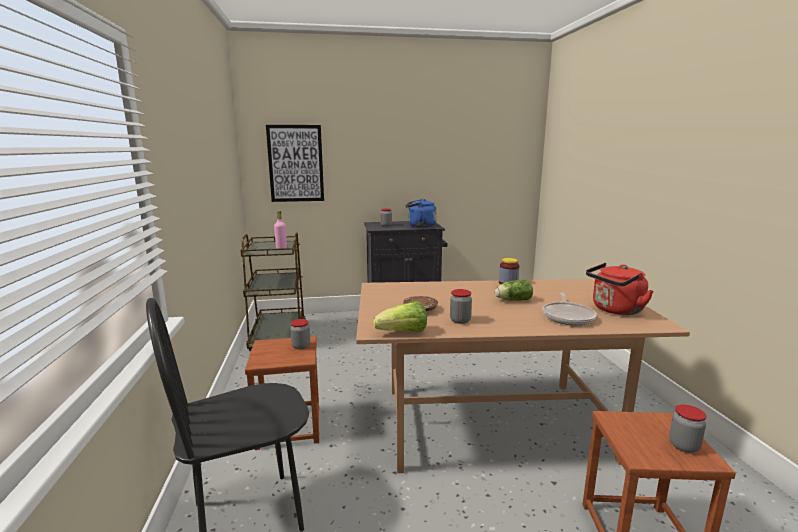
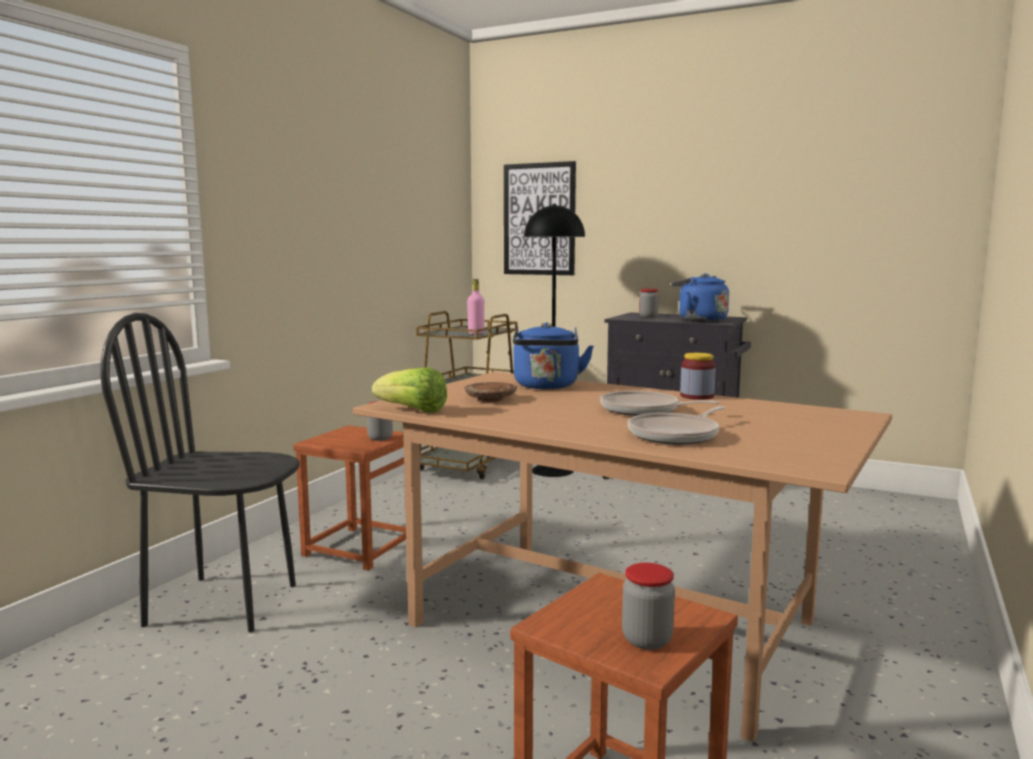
camera: 35 degrees right, 5 degrees down
jar [450,289,472,324] -> none
lettuce [495,280,533,301] -> frying pan [600,391,720,416]
red kettle [586,263,654,315] -> none
none -> blue kettle [513,322,594,389]
none -> black floor lamp [524,204,585,477]

